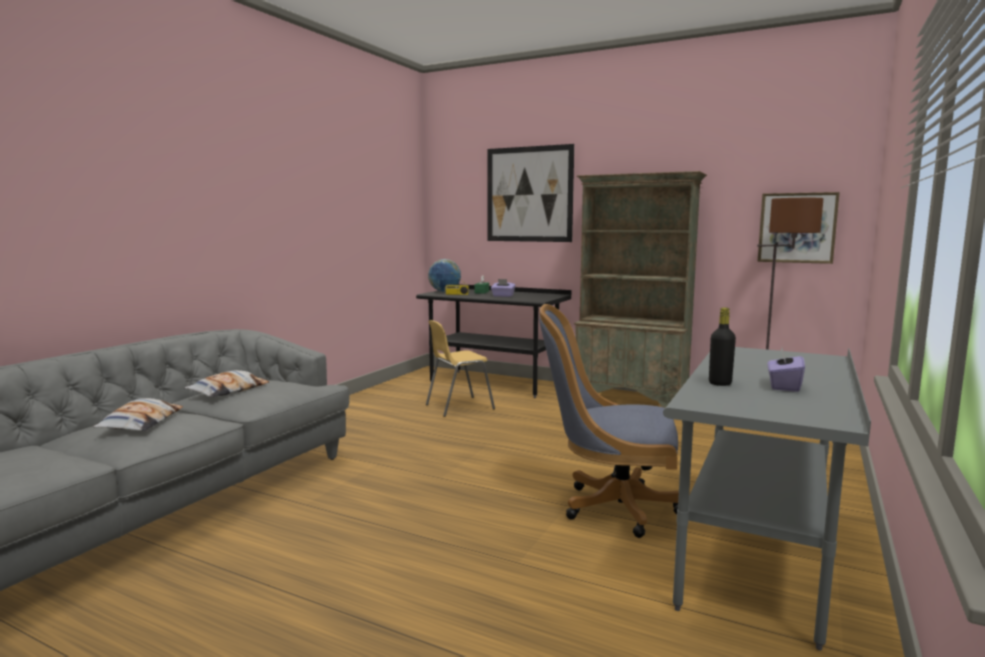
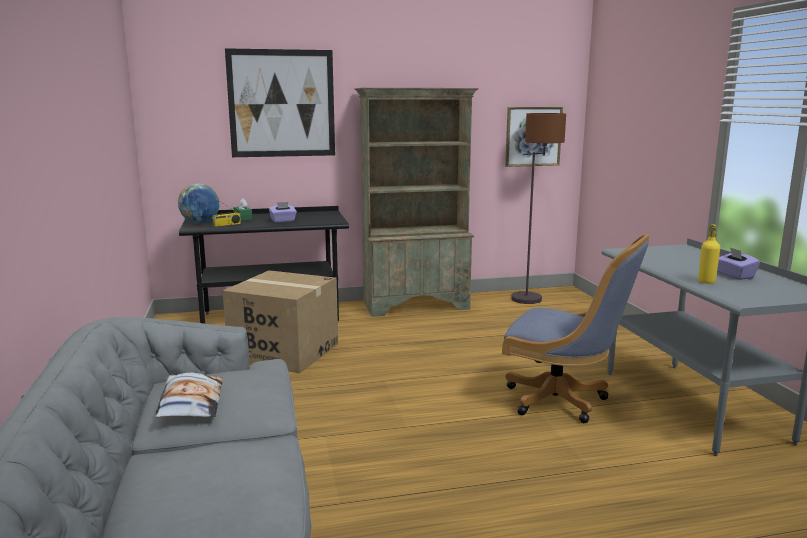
camera: 40 degrees left, 5 degrees up
pillow [93,398,183,431] -> none
yellow chair [426,320,495,417] -> cardboard box [223,270,338,373]
blue office chair [539,304,679,538] -> blue office chair turned 120 degrees counterclockwise [502,234,649,423]
black bottle [709,308,736,386] -> yellow bottle [698,224,720,284]

